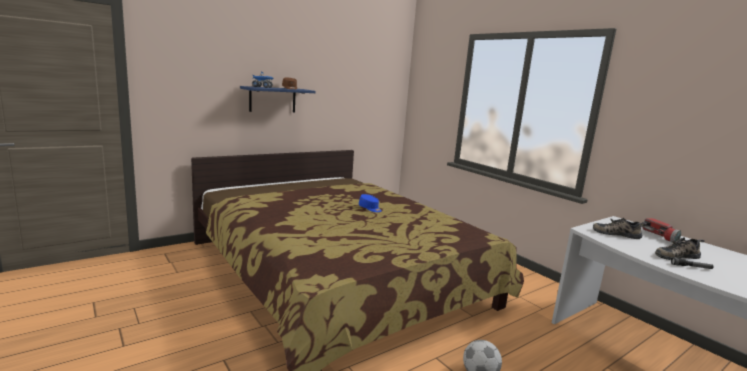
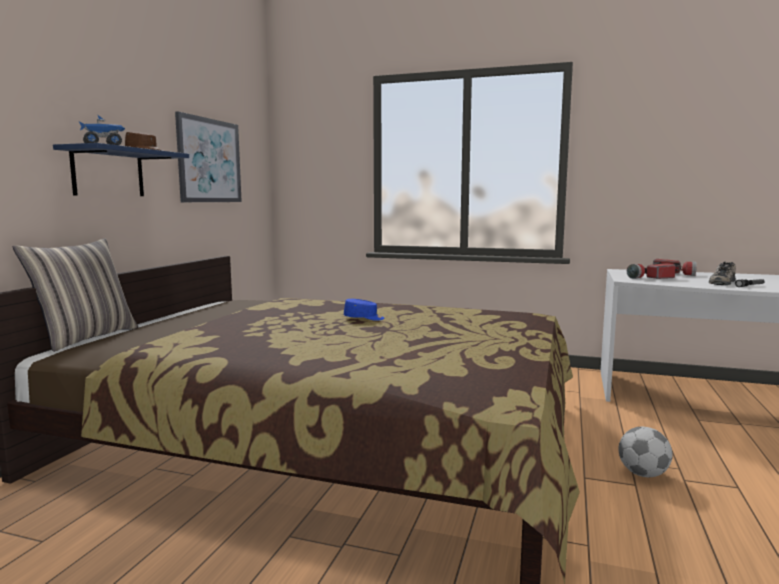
camera: 35 degrees left, 5 degrees down
shoe [593,218,647,239] -> flashlight [627,263,676,279]
none -> pillow [13,238,139,352]
none -> picture [175,111,242,202]

